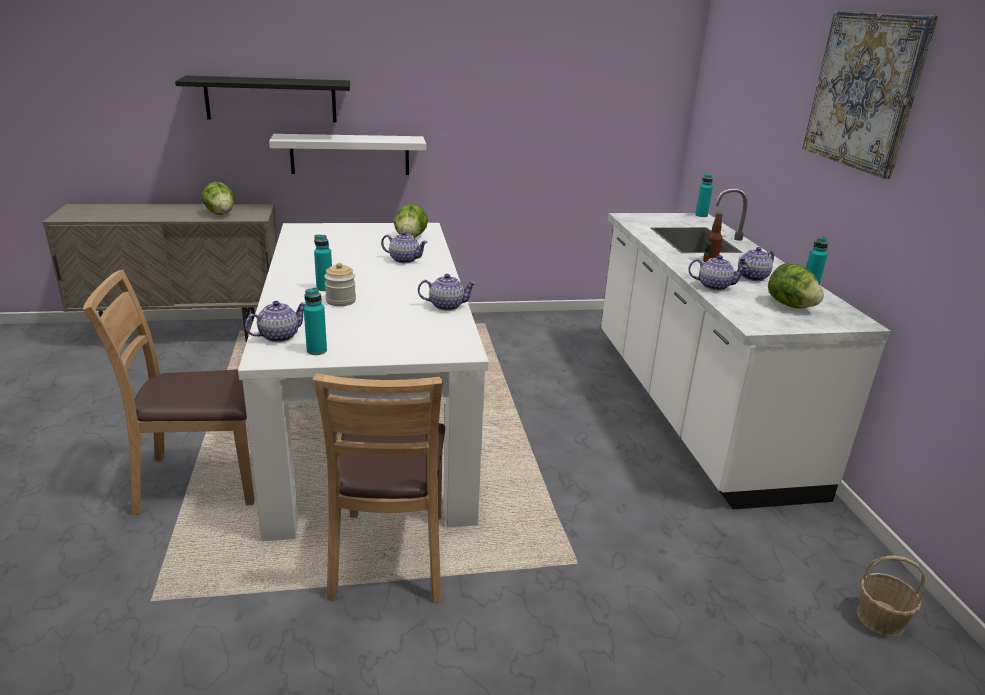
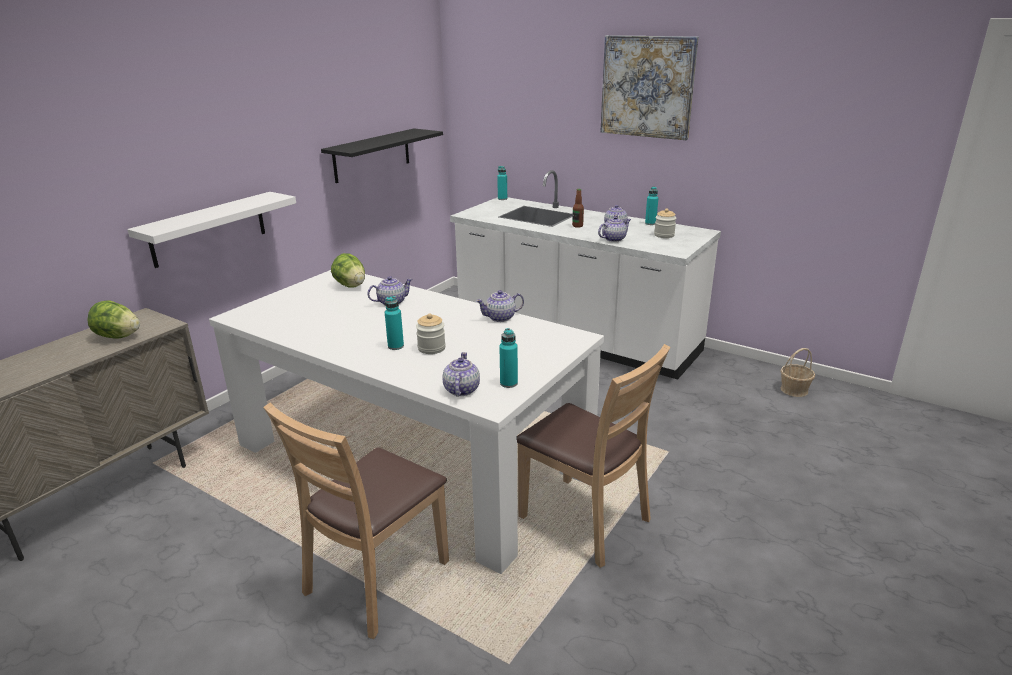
camera: 45 degrees left, 0 degrees up
black shelf [175,76,350,122] -> black shelf moved to [321,128,443,183]
teapot [418,274,477,311] -> teapot turned 150 degrees counterclockwise [476,290,524,322]
lettuce [768,263,824,308] -> jar [654,208,676,238]

